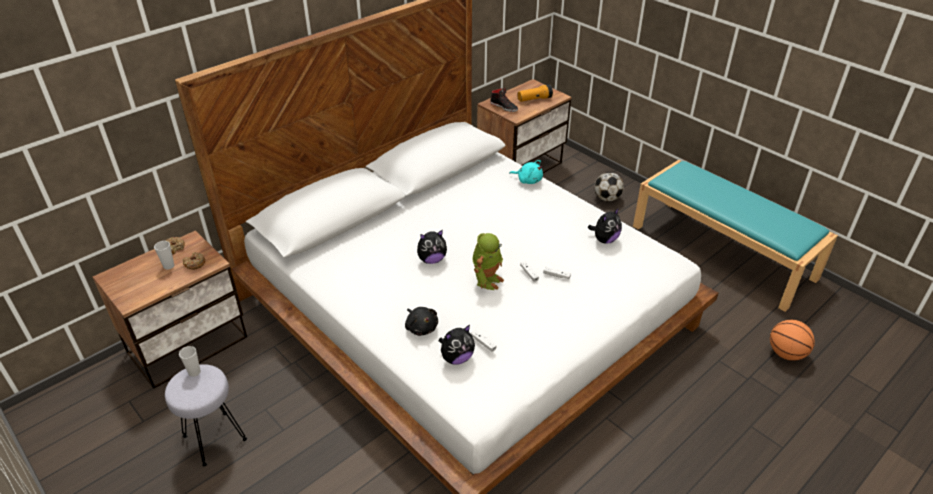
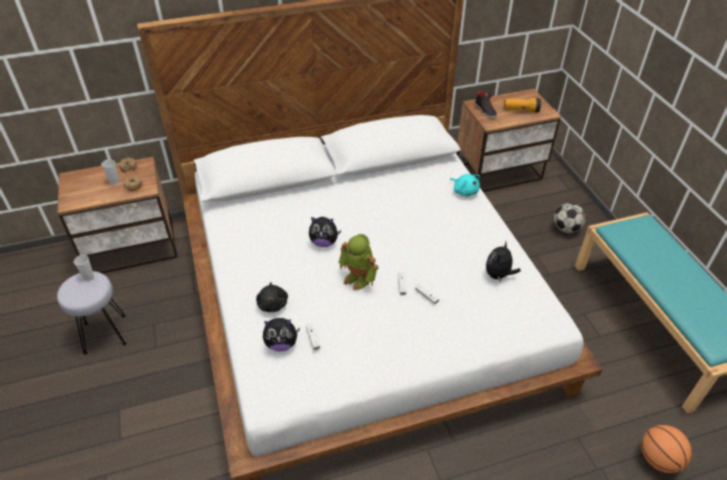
camera: 25 degrees right, 5 degrees up
toy robot [473,233,504,290] -> toy robot turned 75 degrees clockwise [339,234,378,291]
plush toy [588,208,622,244] -> plush toy turned 135 degrees clockwise [486,242,521,282]

